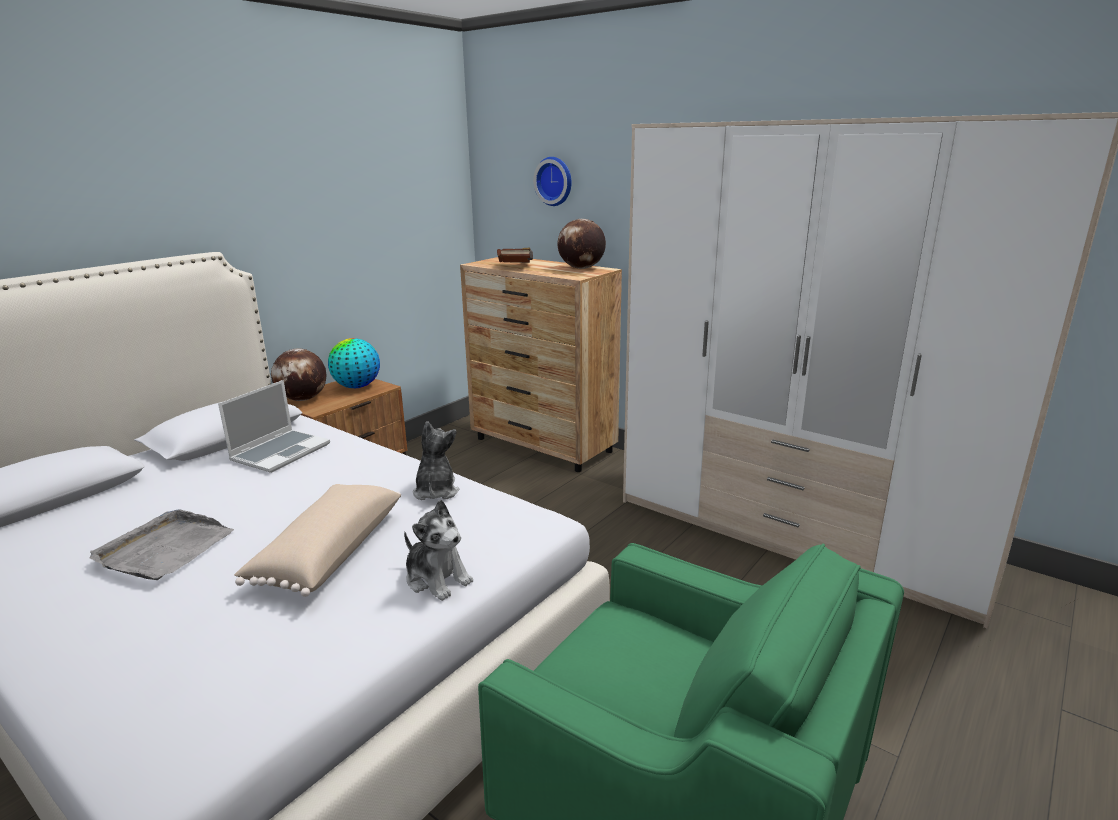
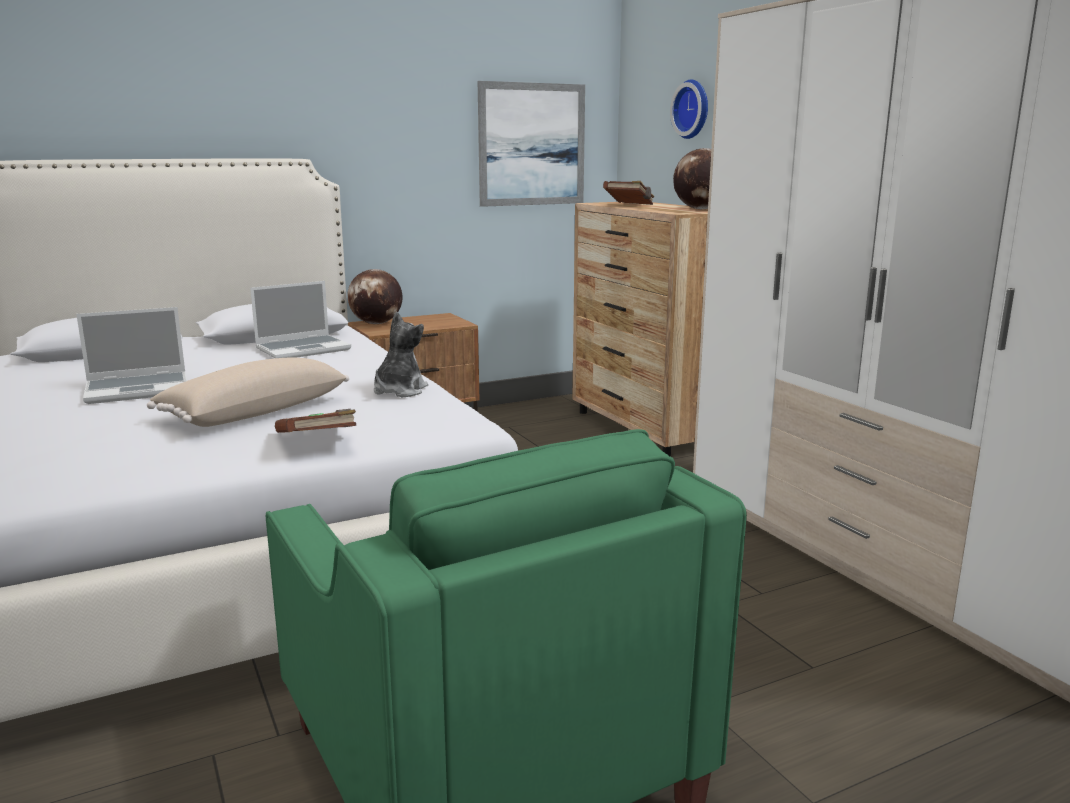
camera: 25 degrees right, 5 degrees down
grey tray [89,509,234,580] -> laptop [76,307,187,404]
globe [328,338,380,388] -> none
plush toy [404,499,473,601] -> brown book [275,409,356,433]
none -> picture [478,81,585,207]

